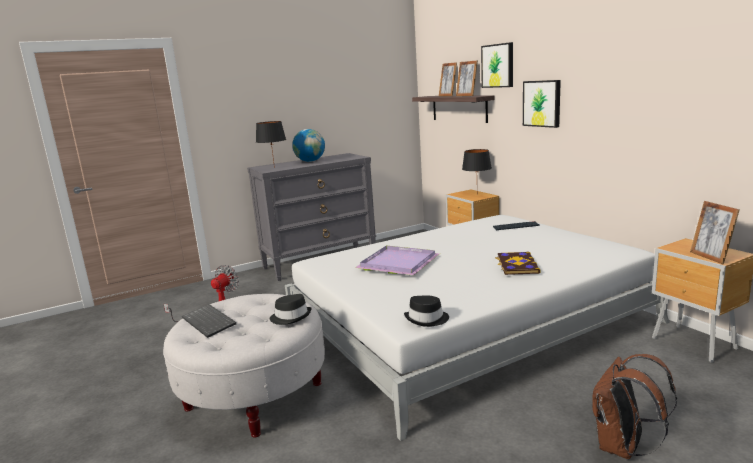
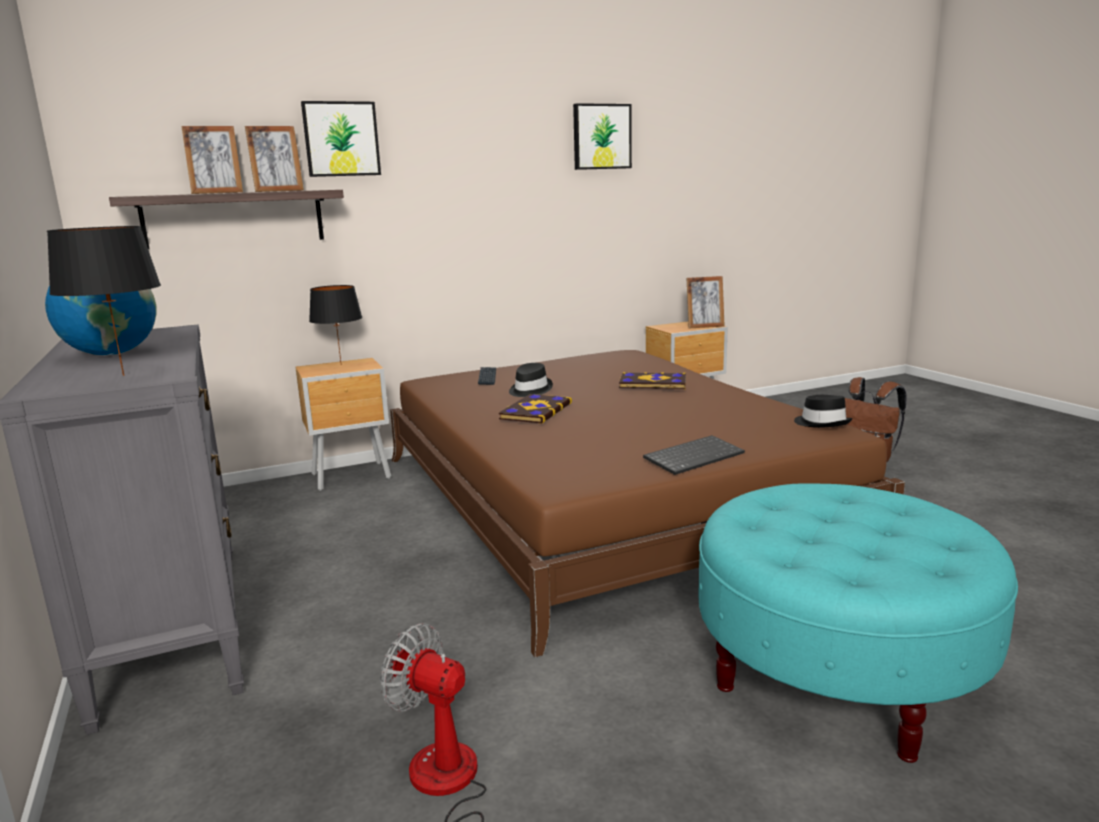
camera: 85 degrees left, 0 degrees up
white ottoman [163,294,325,438] -> turquoise ottoman [698,483,1018,763]
keyboard [182,304,236,338] -> keyboard moved to [643,435,745,475]
black hat [270,294,312,325] -> black hat moved to [509,363,553,397]
white bed [285,215,669,441] -> brown bed [390,350,905,658]
purple tray [355,245,439,275] -> none
picture [523,80,561,128] -> picture moved to [573,103,632,170]
none -> book [499,394,572,424]

